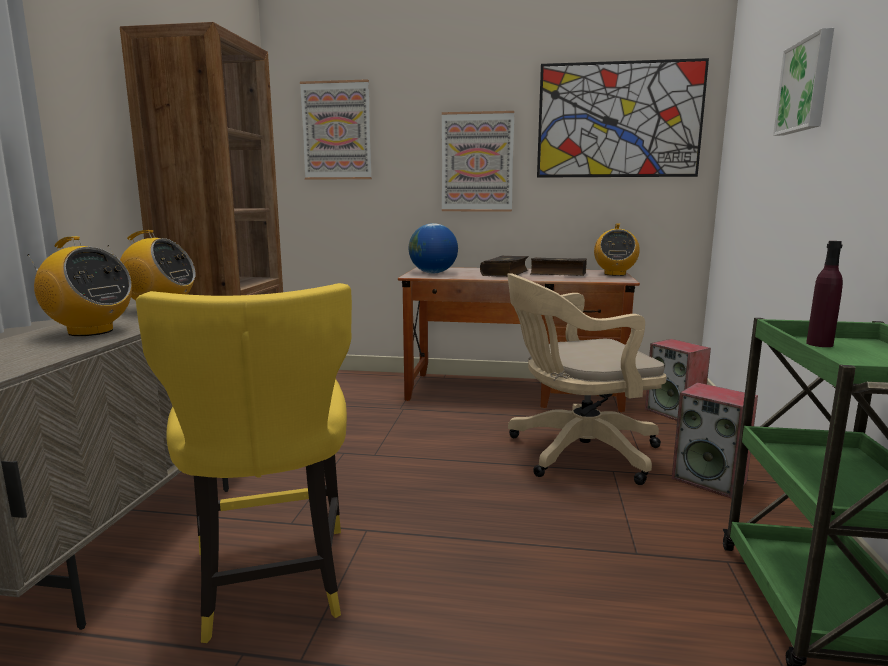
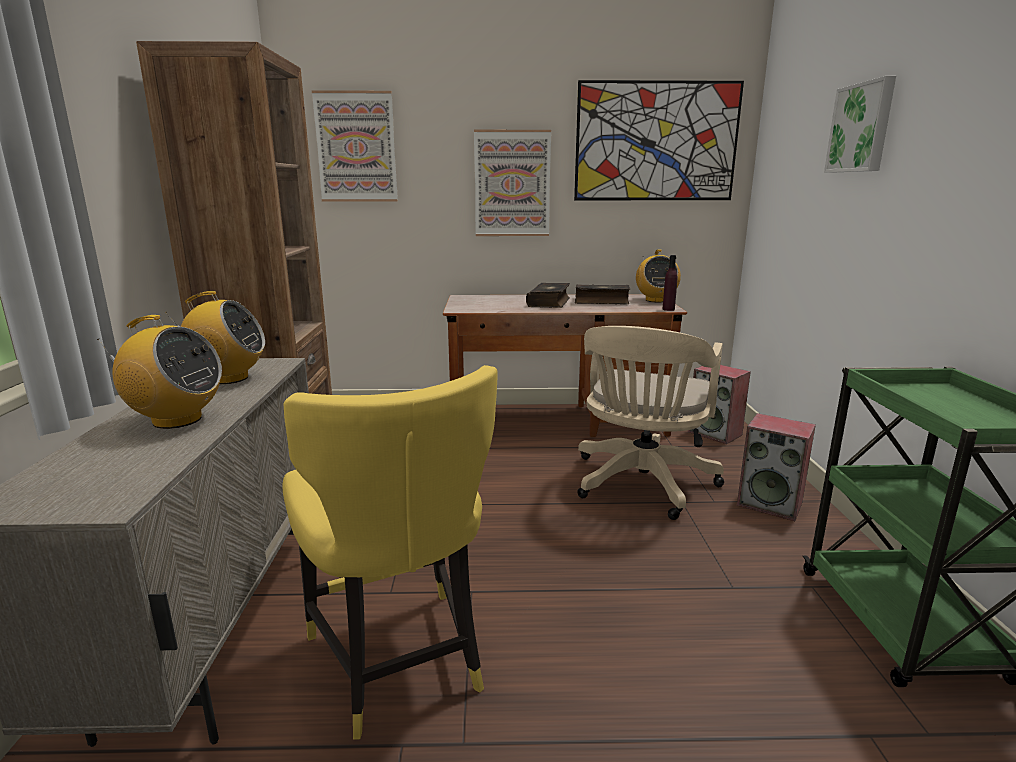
camera: 10 degrees left, 5 degrees up
globe [409,223,458,273] -> none
beige office chair [507,273,667,485] -> beige office chair turned 45 degrees counterclockwise [577,326,724,520]
purple bottle [806,241,843,347] -> purple bottle moved to [662,255,677,311]

